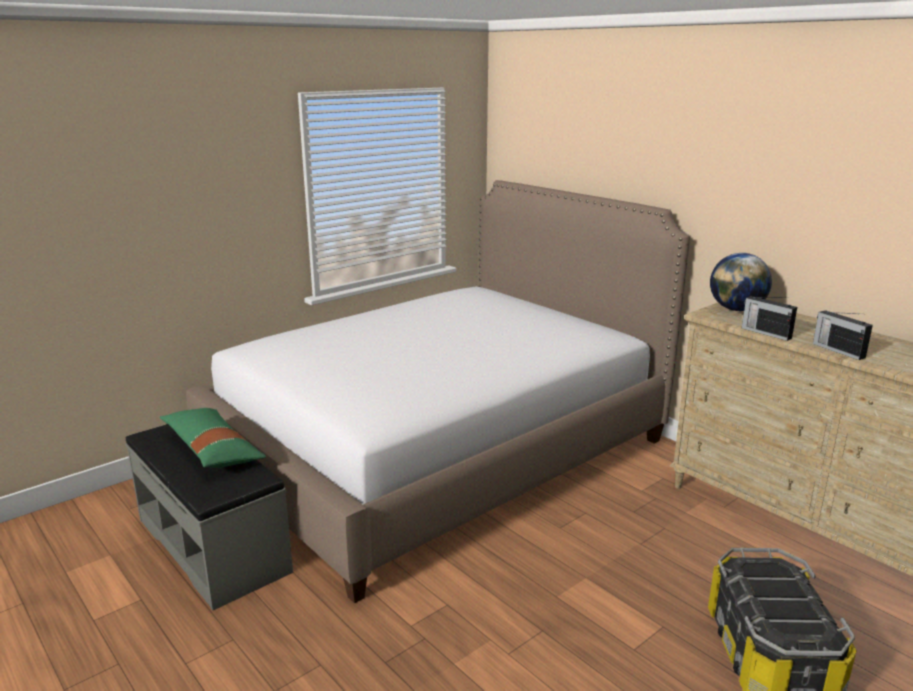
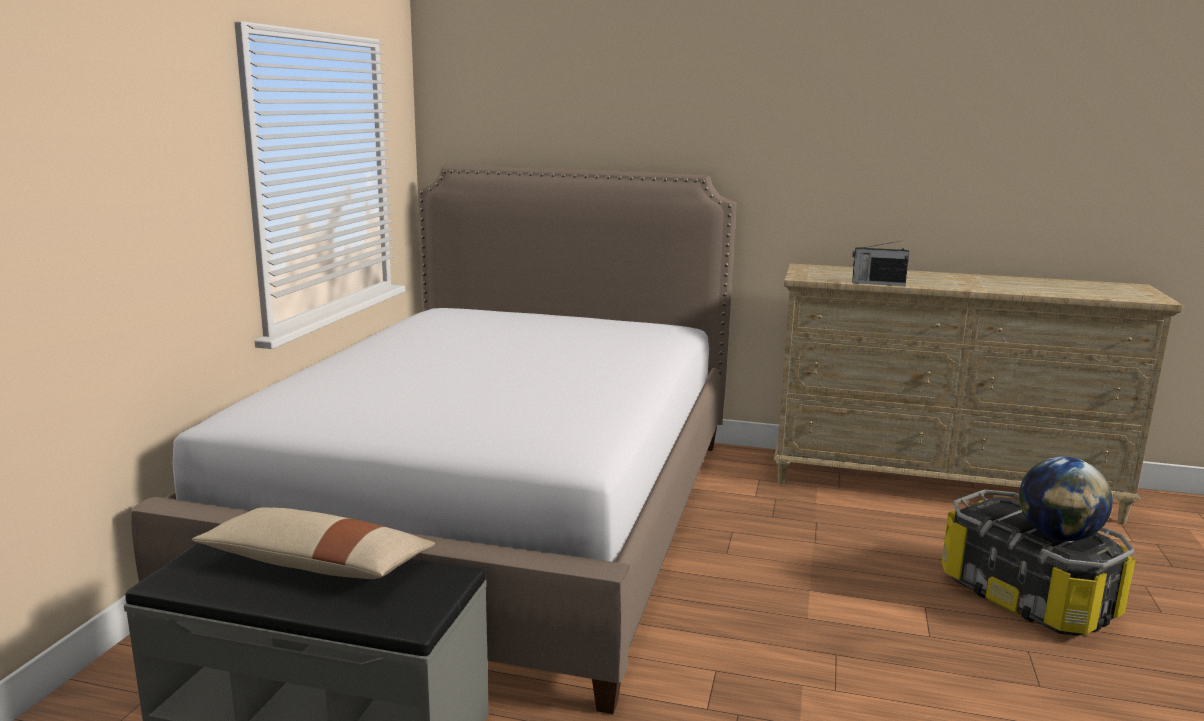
camera: 35 degrees left, 5 degrees down
green pillow [160,408,266,468] -> beige pillow [192,507,435,579]
globe [710,253,772,311] -> globe moved to [1019,457,1113,541]
radio [813,310,873,360] -> none

